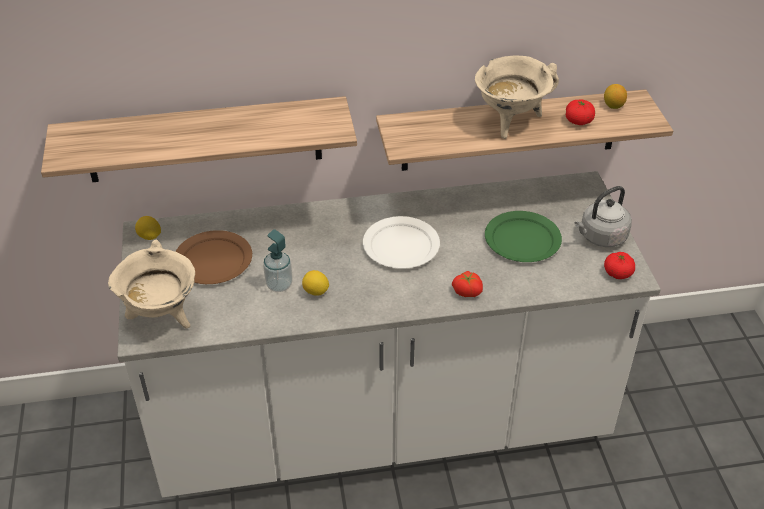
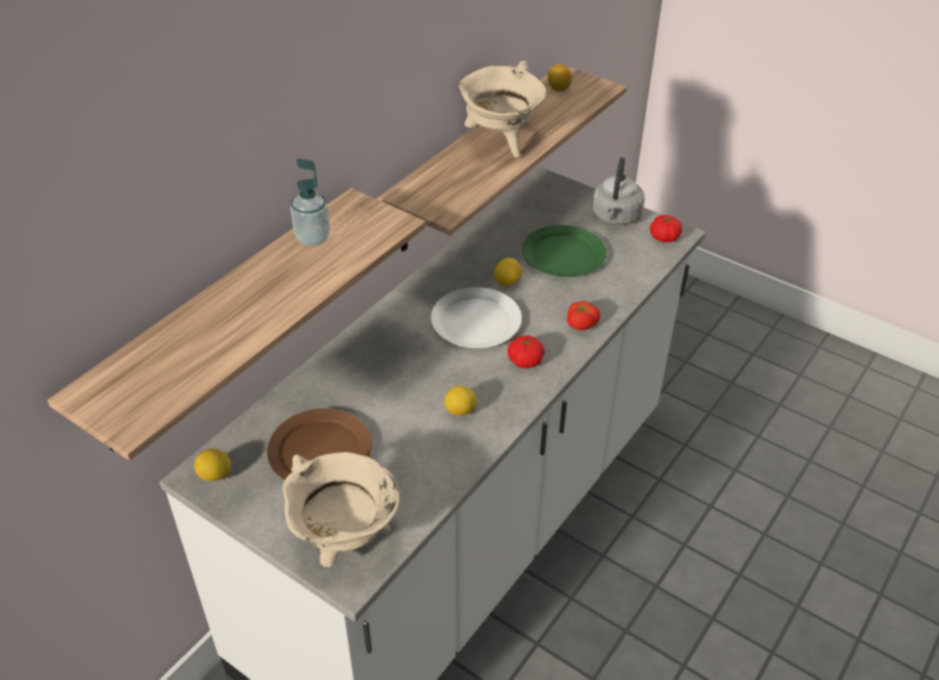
camera: 45 degrees left, 0 degrees up
soap dispenser [263,229,293,292] -> soap dispenser moved to [291,159,330,246]
tomato [566,99,595,125] -> tomato moved to [507,336,545,368]
none -> lemon [494,258,522,286]

